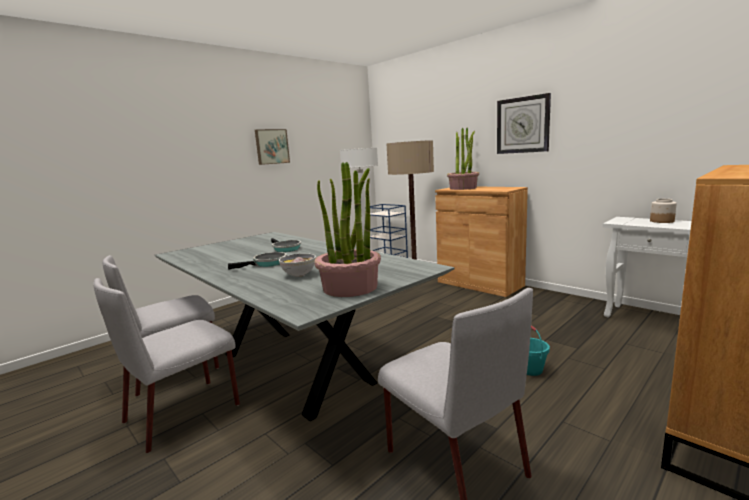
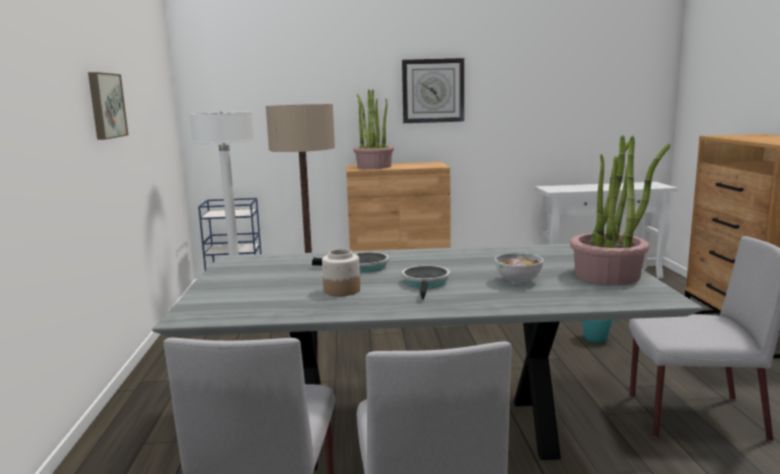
camera: 50 degrees left, 0 degrees up
jar [650,199,677,223] -> jar moved to [322,249,360,296]

